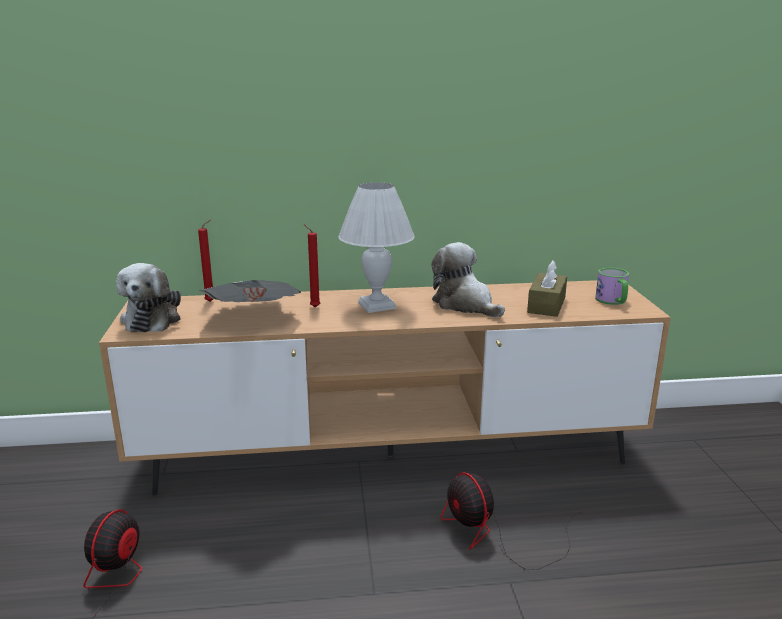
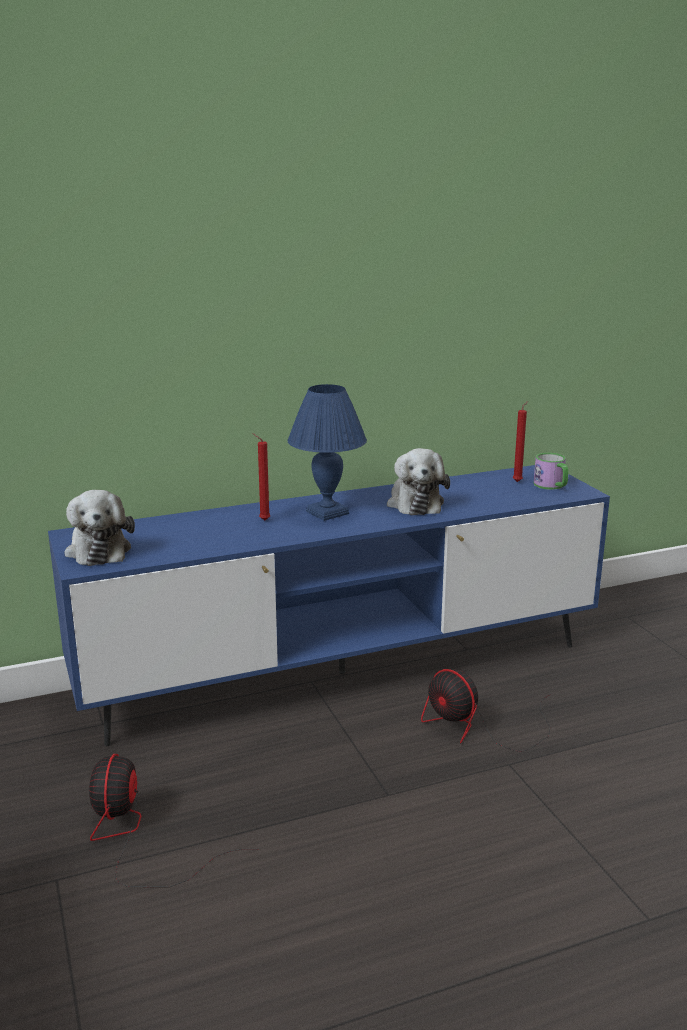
camera: 15 degrees left, 0 degrees up
brown tv stand [99,280,671,496] -> blue tv stand [48,465,610,746]
red candle [198,220,213,302] -> red candle moved to [513,401,528,482]
newspaper [198,280,301,302] -> none
white table lamp [338,182,415,313] -> blue table lamp [288,384,367,521]
plush toy [431,242,505,317] -> plush toy turned 135 degrees counterclockwise [387,448,450,515]
brown tissue box [527,260,567,317] -> none

